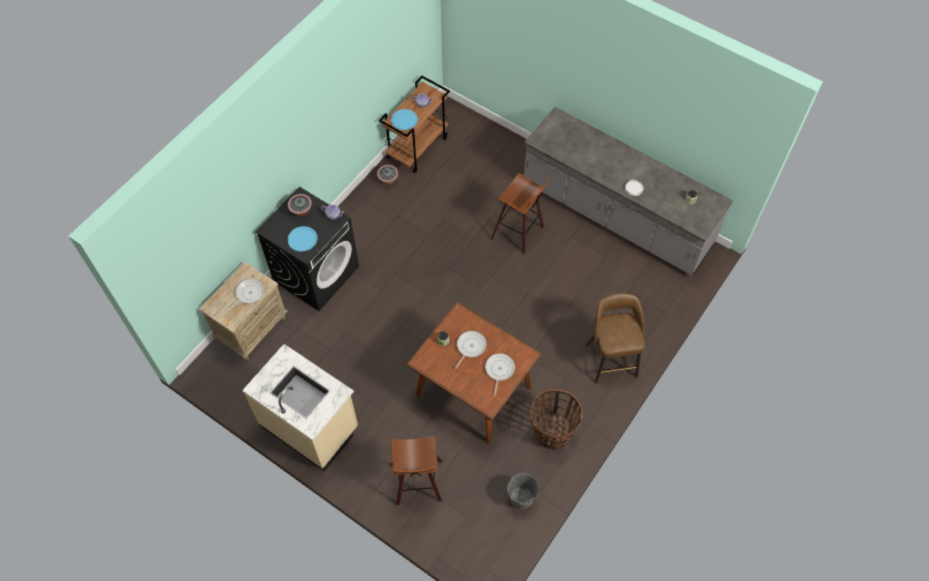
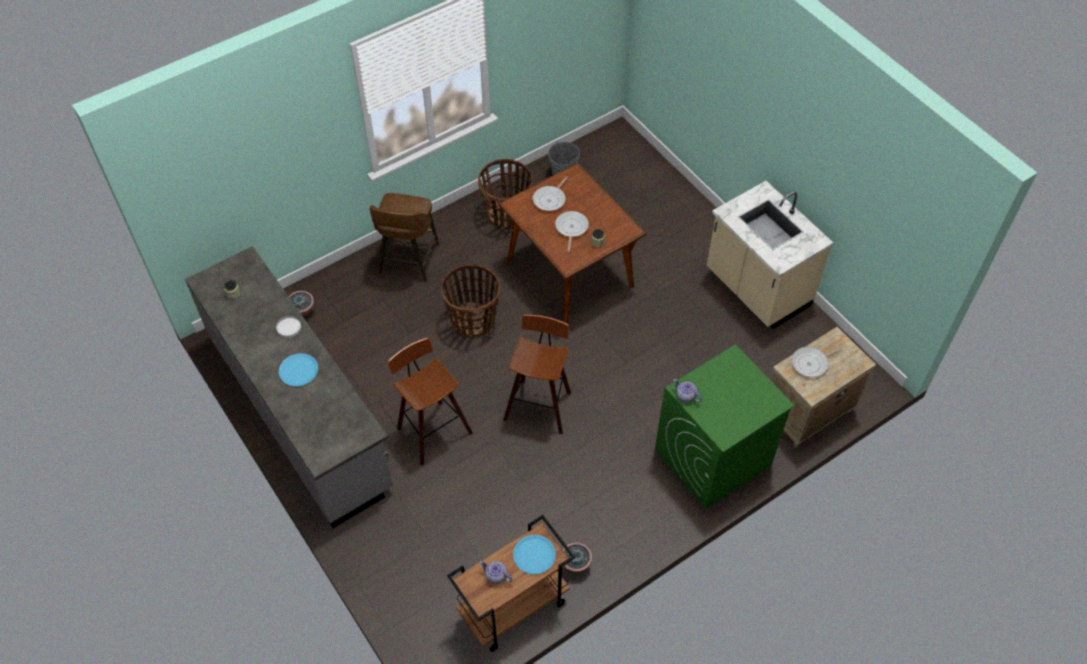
camera: 160 degrees left, 5 degrees down
black washing machine [256,187,359,311] -> green washing machine [655,344,795,509]
blue plate [287,226,318,252] -> blue plate moved to [279,353,318,386]
potted plant [288,194,312,217] -> potted plant moved to [289,291,314,317]
stool [391,436,442,505] -> stool moved to [503,315,571,434]
frying pan [455,331,486,369] -> frying pan turned 135 degrees clockwise [555,211,589,253]
none -> basket [441,264,500,337]

